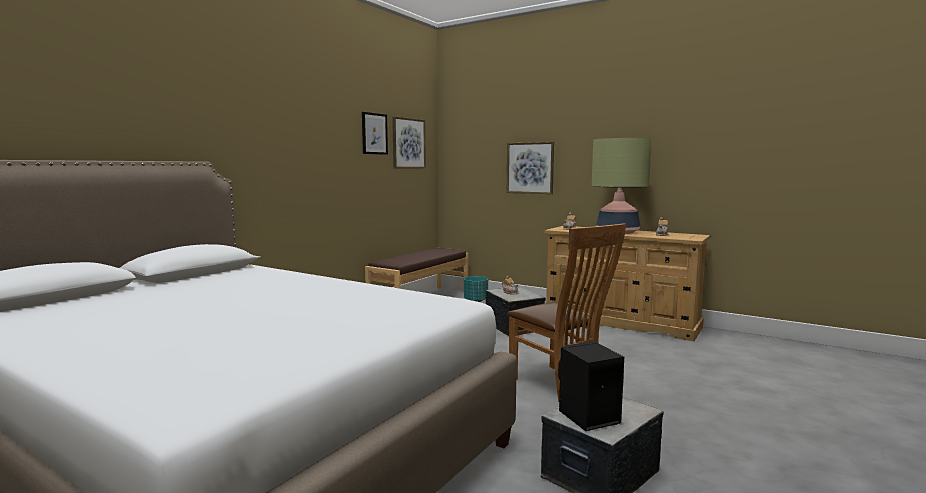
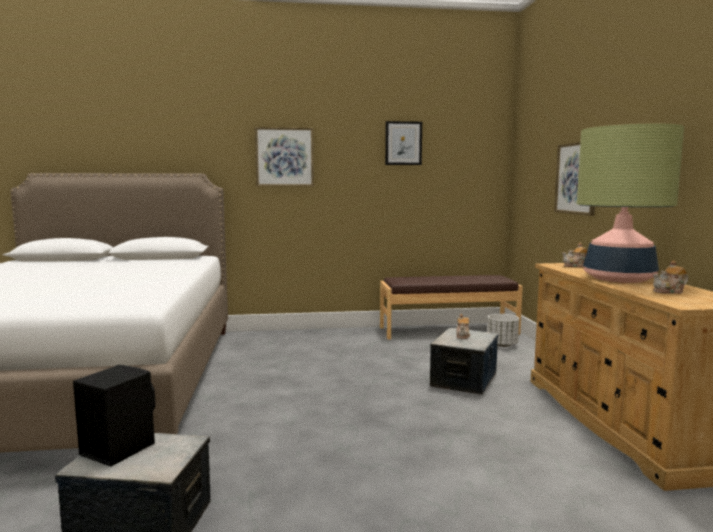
camera: 50 degrees right, 0 degrees up
picture [392,117,426,169] -> picture moved to [255,127,314,187]
turquoise planter [464,276,488,302] -> white planter [487,314,519,347]
brown chair [507,223,626,402] -> none

